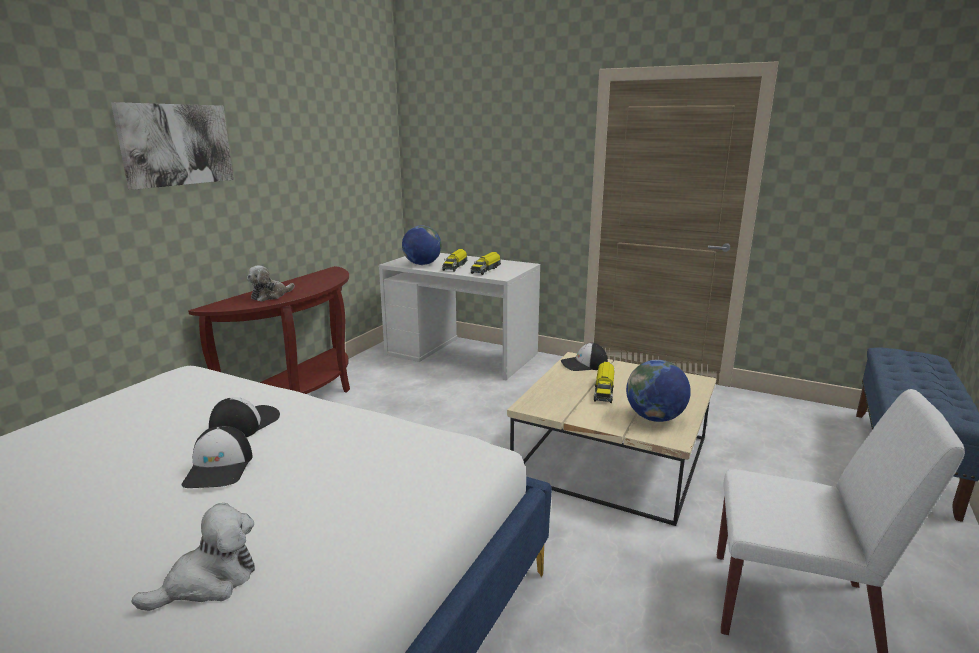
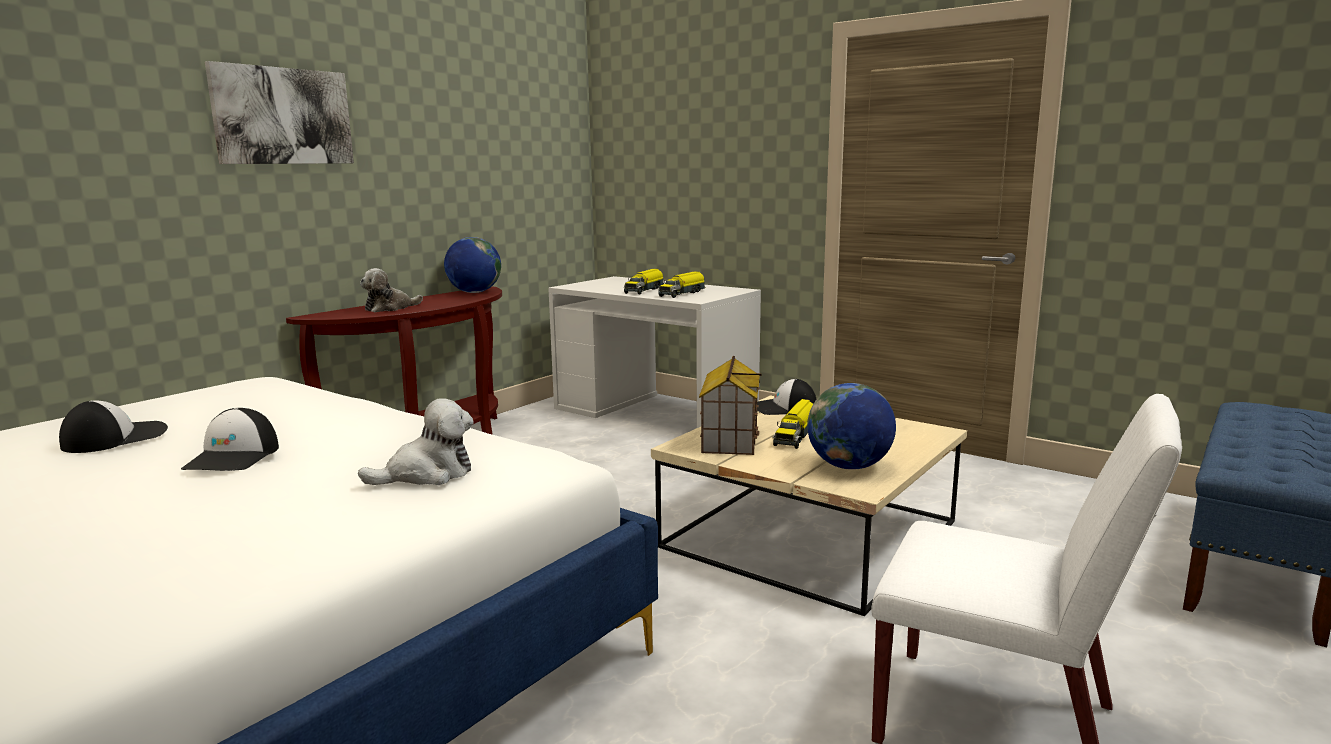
camera: 10 degrees right, 5 degrees down
plush toy [131,503,255,611] -> plush toy moved to [358,398,474,485]
cap [209,397,280,437] -> cap moved to [59,400,168,453]
globe [402,225,442,265] -> globe moved to [444,237,501,293]
none -> toy house [699,356,762,455]

